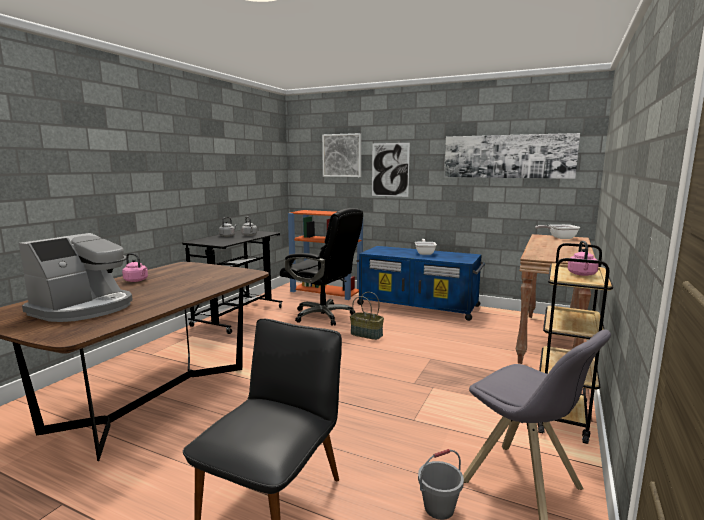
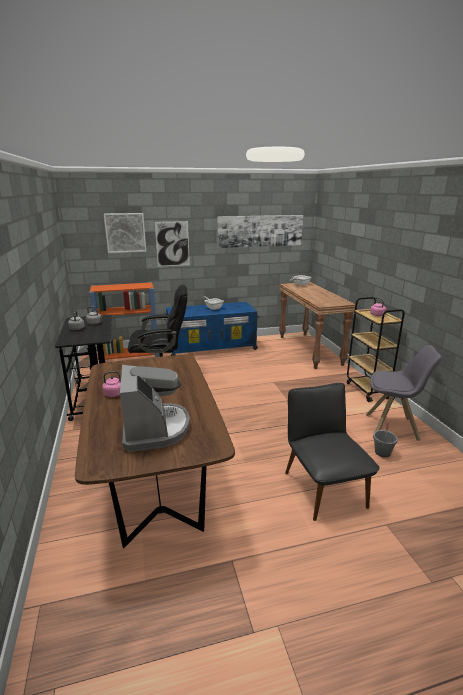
camera: 40 degrees left, 10 degrees up
basket [350,292,384,340] -> none

